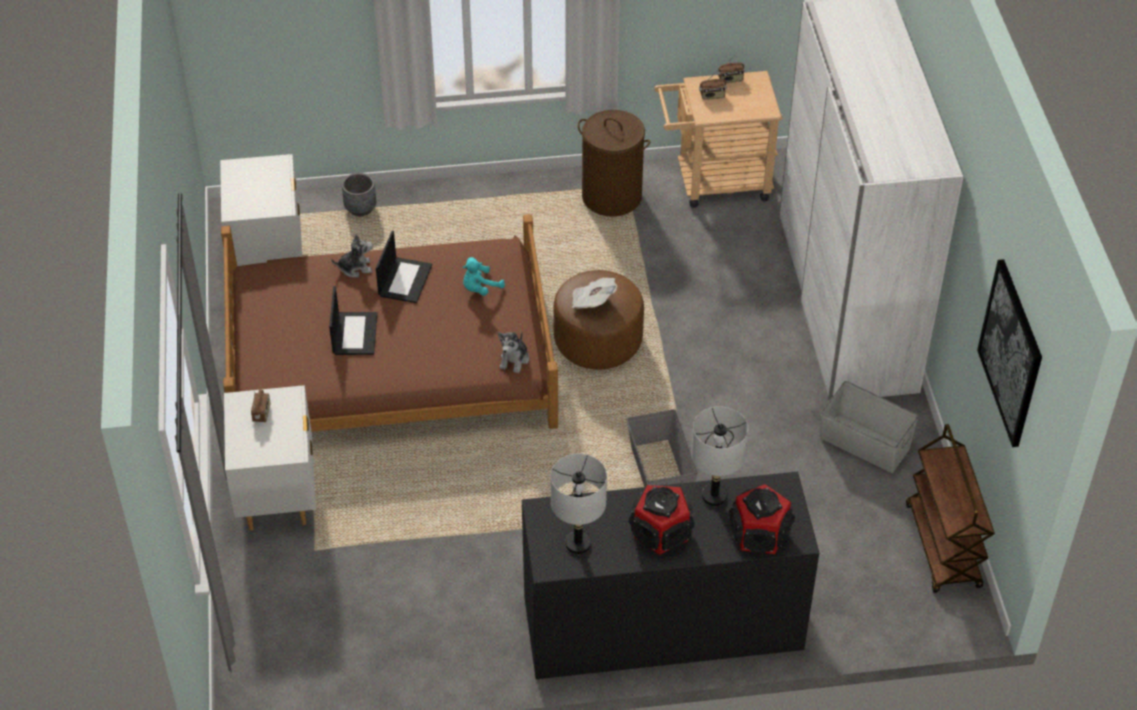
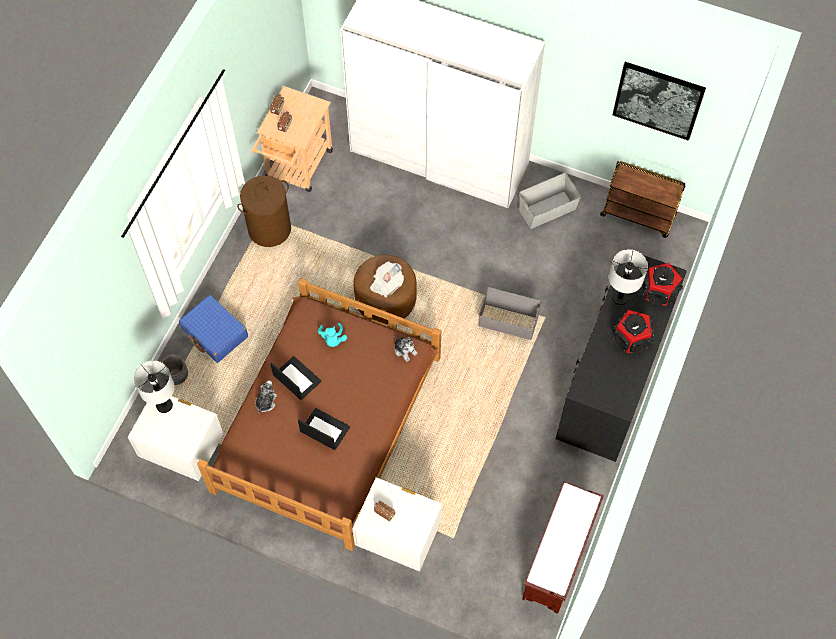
camera: 60 degrees left, 15 degrees up
grey table lamp [550,454,607,554] -> grey table lamp moved to [134,360,175,413]
none -> blue suitcase [179,295,248,363]
none -> brown bench [522,481,604,614]

